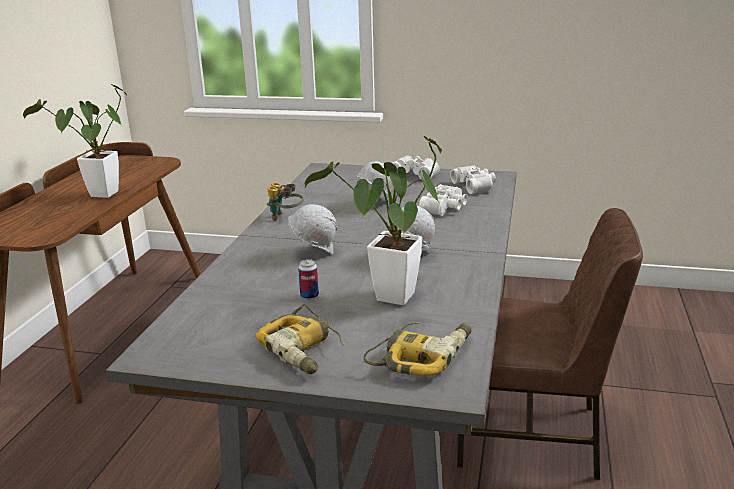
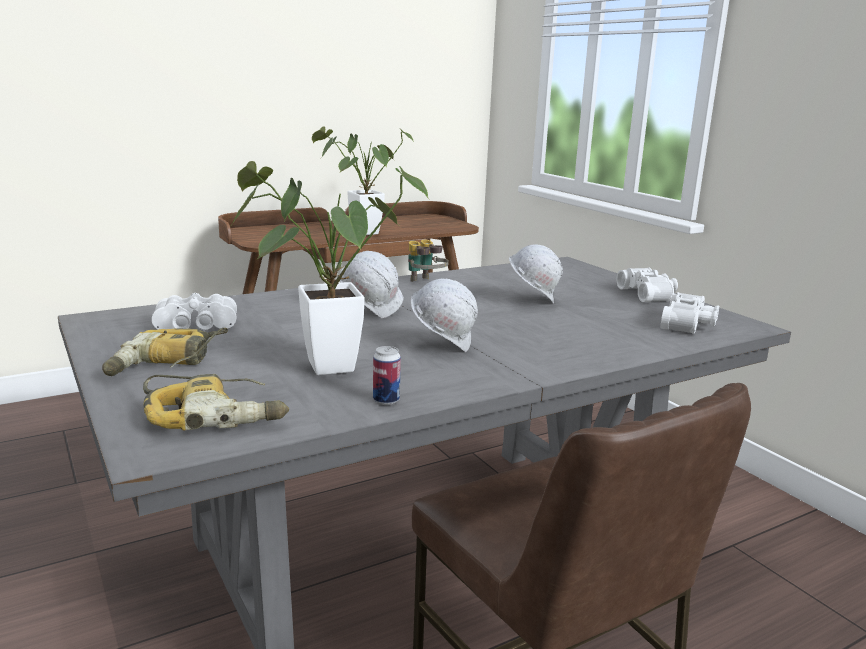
camera: 45 degrees right, 5 degrees down
can [298,259,319,300] -> can moved to [373,346,401,405]
white binoculars [419,184,467,216] -> white binoculars moved to [152,293,237,330]

